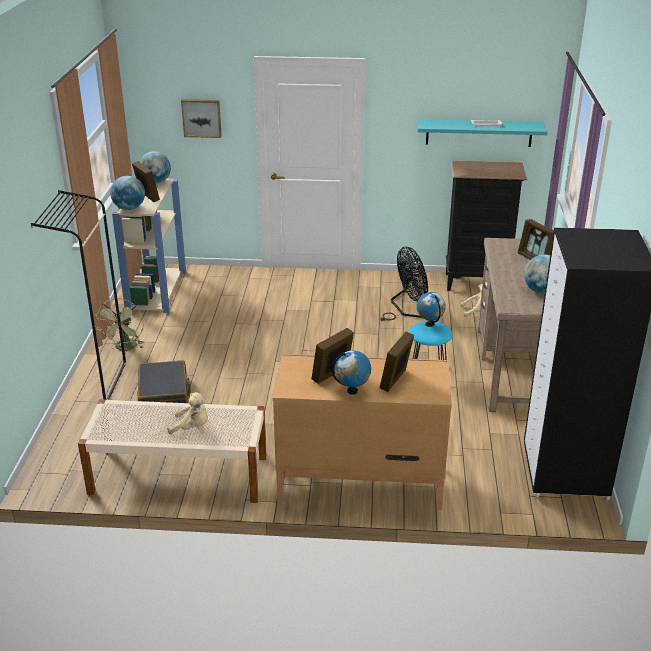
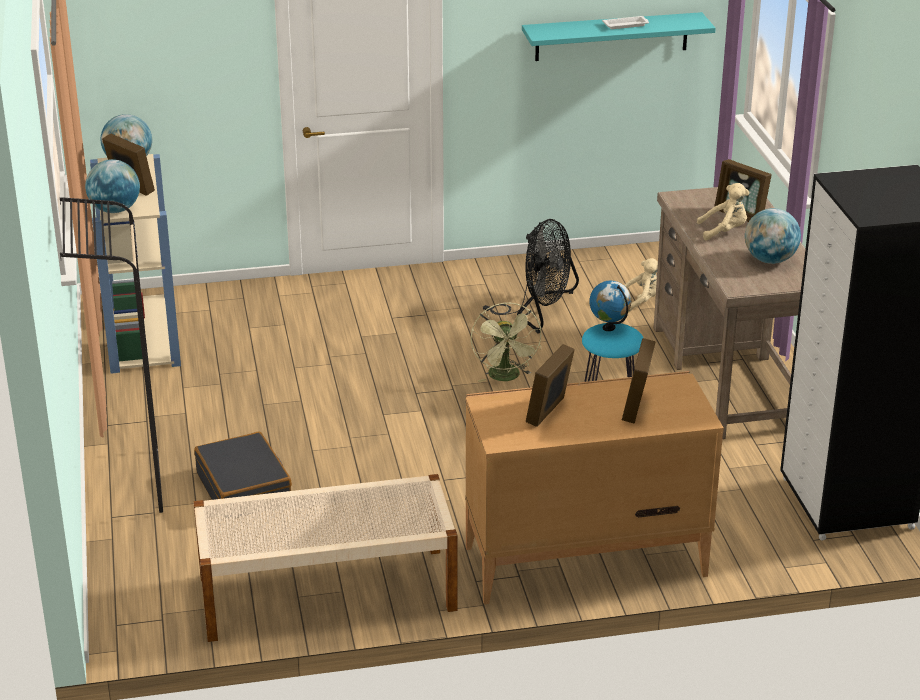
camera: 15 degrees left, 0 degrees up
green fan [95,298,144,351] -> green fan moved to [471,302,541,382]
beige plush toy [167,392,208,435] -> beige plush toy moved to [697,183,750,240]
picture [181,99,222,138] -> none
globe [332,350,371,395] -> none
black fan [380,247,428,321] -> black fan turned 60 degrees clockwise [482,219,579,333]
black dresser [446,161,528,291] -> none

